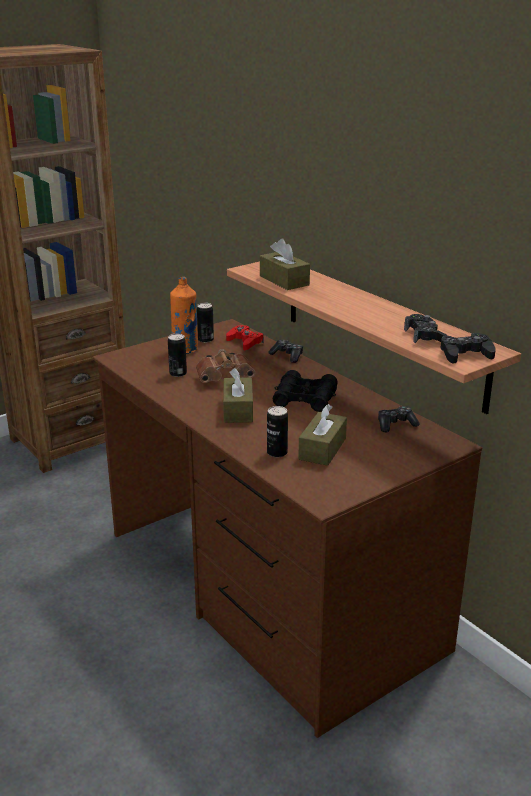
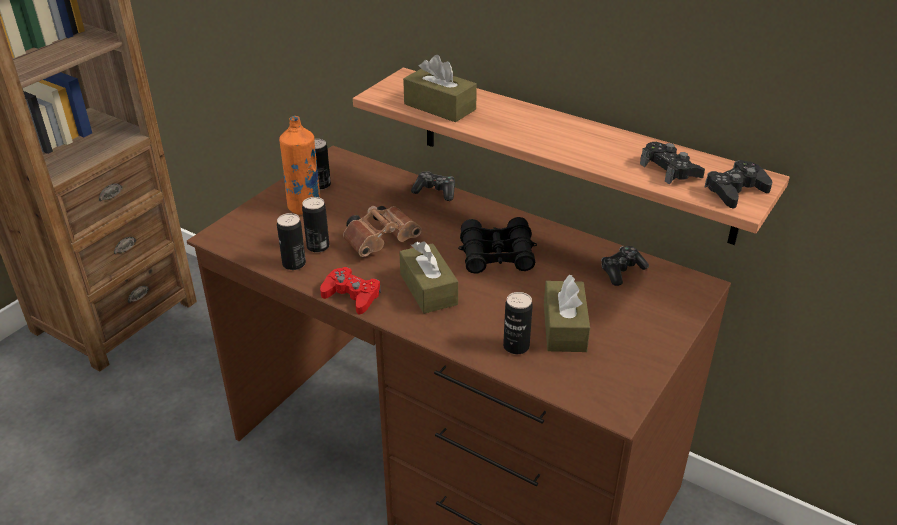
camera: 20 degrees left, 10 degrees up
red game controller [226,325,264,350] -> red game controller moved to [320,267,381,314]
none -> can [277,213,306,270]

